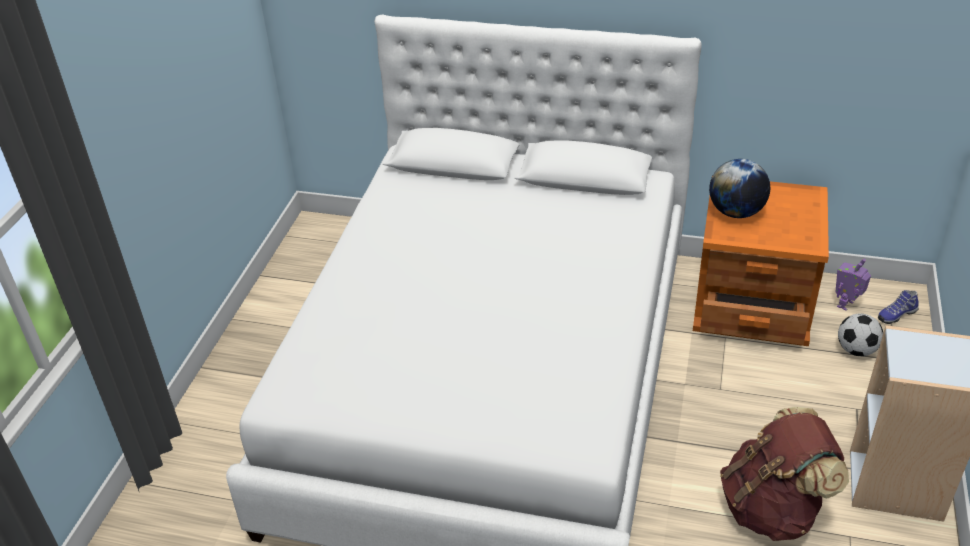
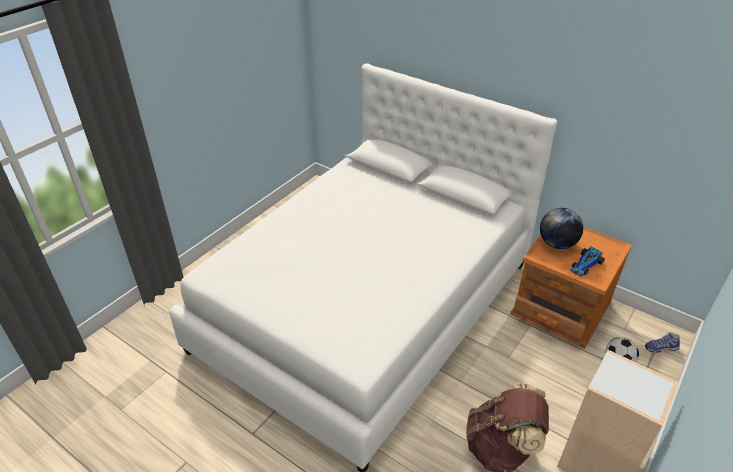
camera: 20 degrees right, 0 degrees up
toy robot [835,258,871,311] -> none
none -> toy car [570,246,605,276]

